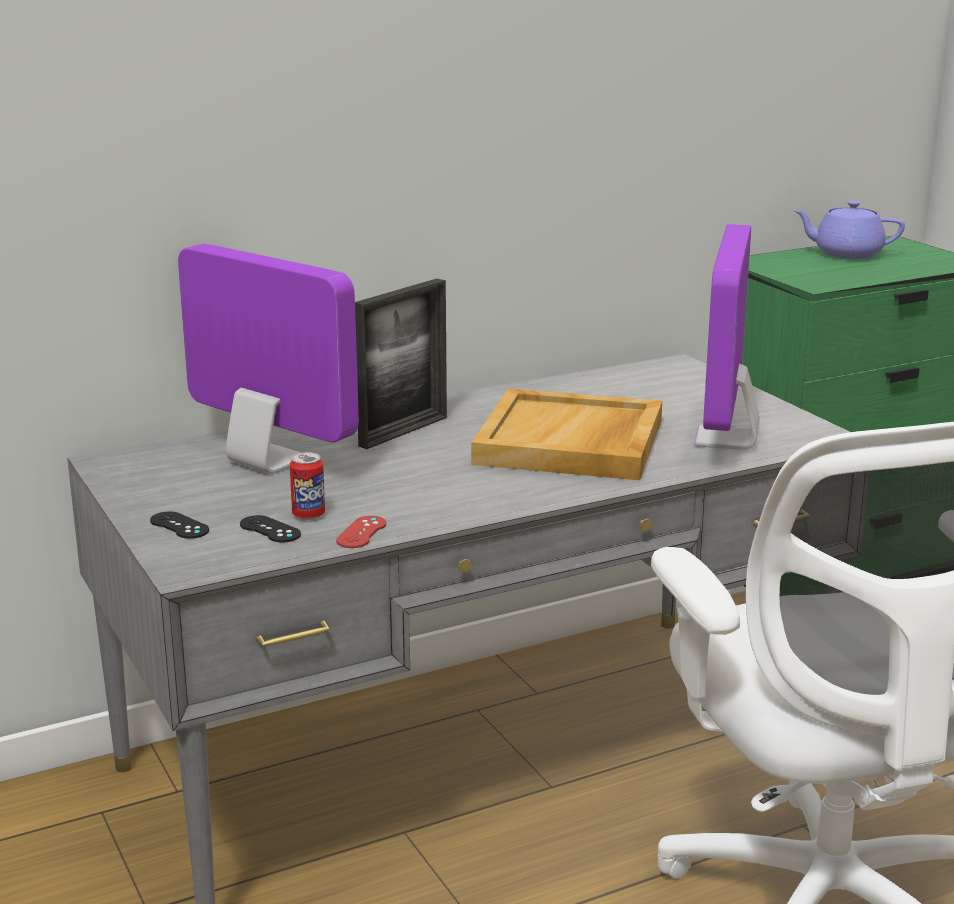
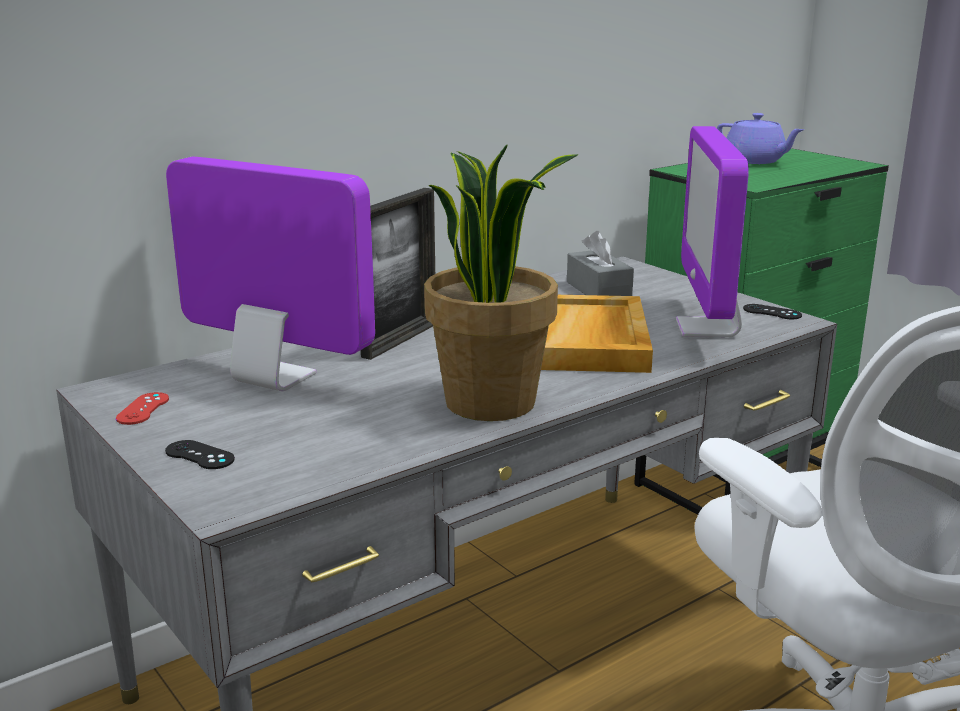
camera: 10 degrees left, 0 degrees up
black game controller [240,515,301,542] -> black game controller moved to [743,304,802,319]
can [290,452,325,520] -> none
red game controller [336,516,386,548] -> red game controller moved to [116,392,169,425]
purple teapot [793,201,905,259] -> purple teapot turned 135 degrees counterclockwise [717,113,804,164]
none -> potted plant [424,144,578,421]
none -> grey tissue box [567,231,634,296]

